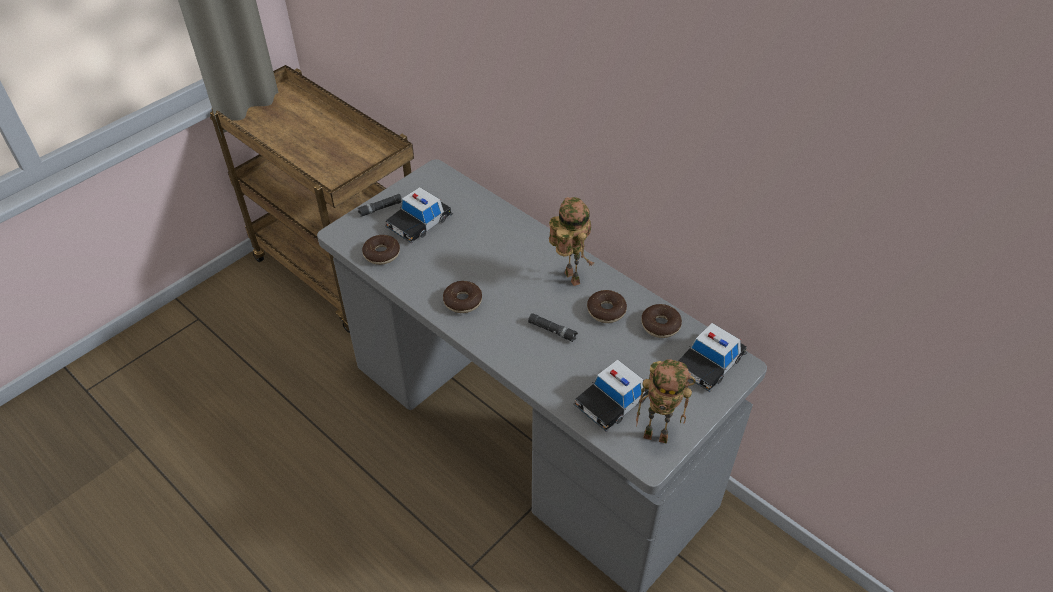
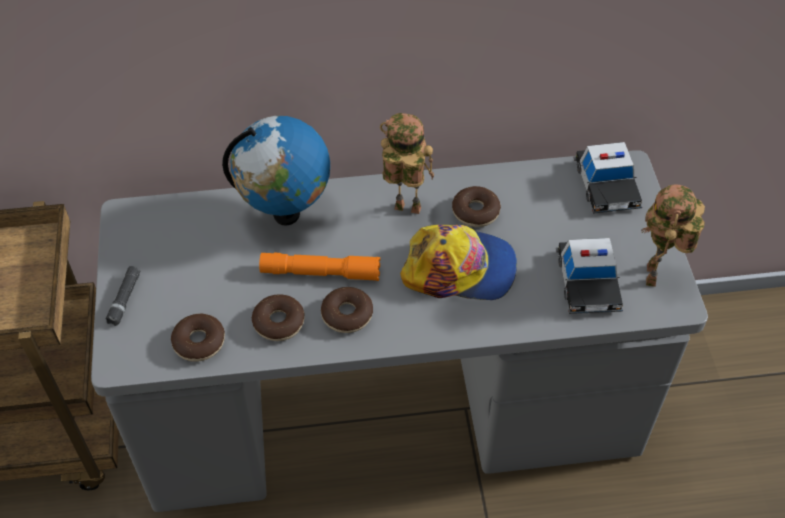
camera: 50 degrees left, 5 degrees up
toy car [385,187,453,243] -> none
black flashlight [528,313,578,342] -> cap [400,225,517,300]
toy robot [636,360,696,444] -> toy robot turned 135 degrees clockwise [641,185,705,287]
donut [641,304,682,338] -> donut moved to [252,294,305,341]
none -> globe [222,116,330,226]
none -> orange flashlight [259,253,380,281]

